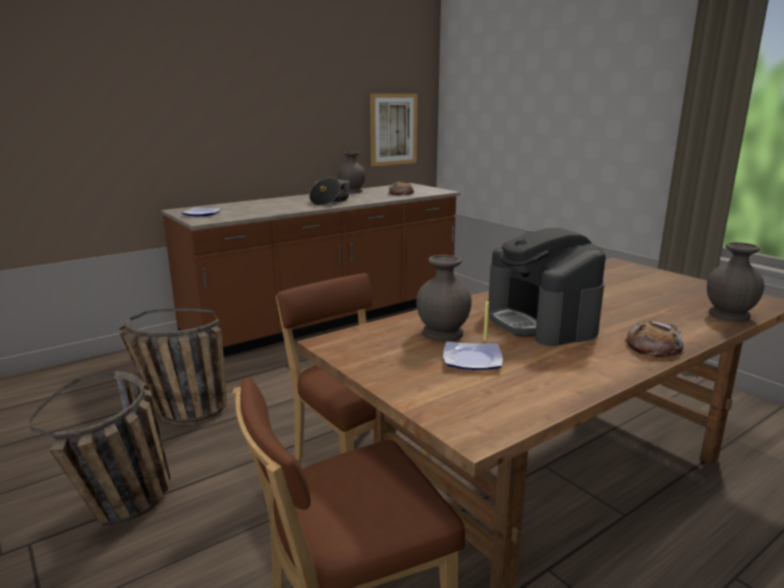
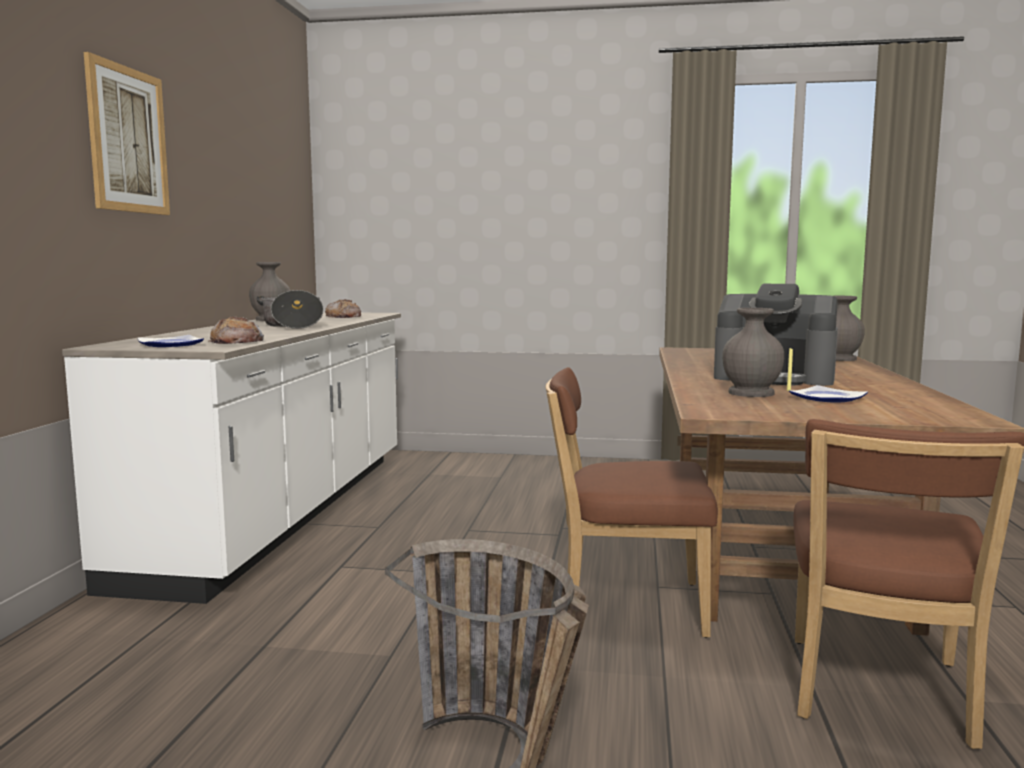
camera: 45 degrees left, 10 degrees down
basket [118,308,227,423] -> none
brown counter [161,183,460,357] -> white counter [62,312,401,604]
picture [370,93,418,167] -> picture moved to [84,52,170,215]
bread [624,321,685,357] -> bread moved to [209,316,264,344]

